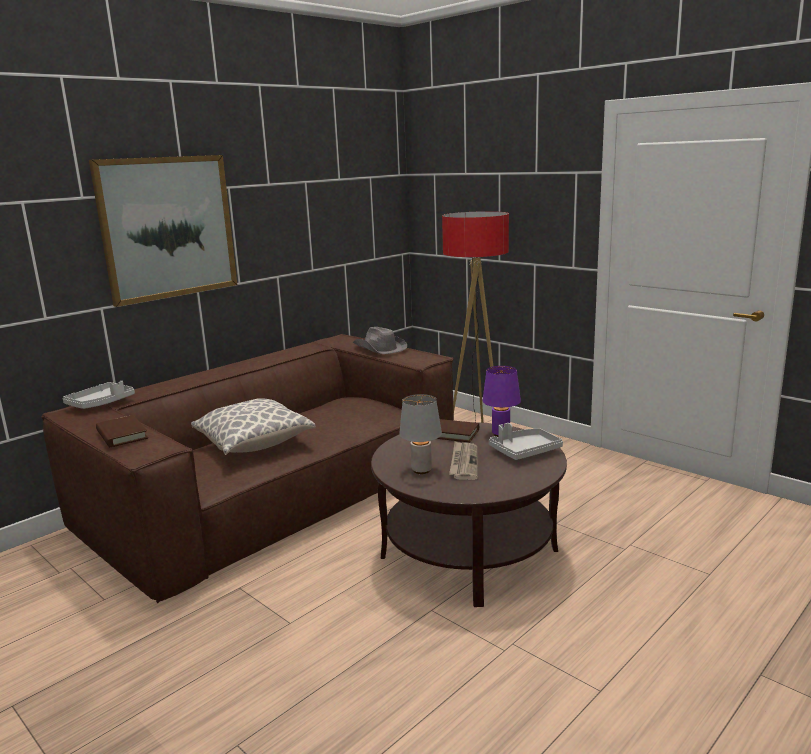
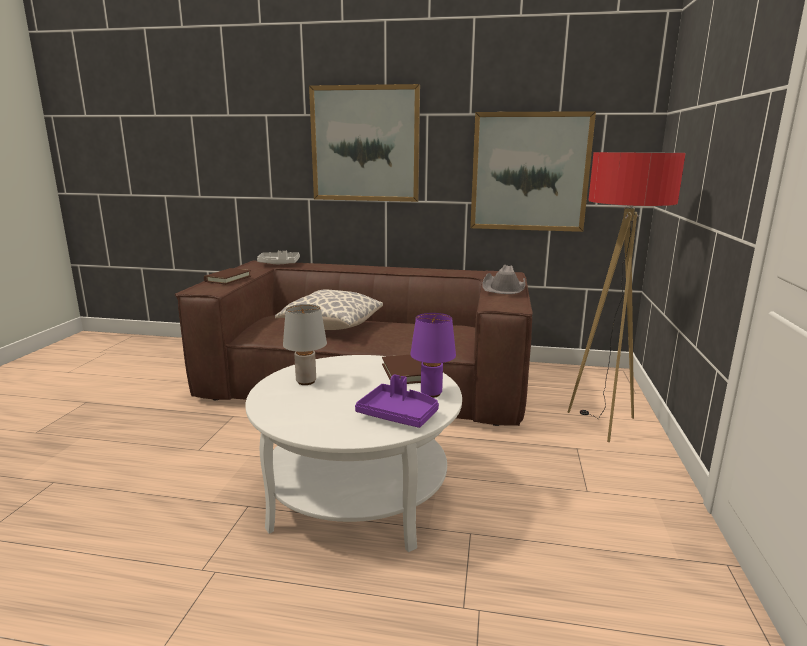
camera: 55 degrees right, 0 degrees up
brown coffee table [371,422,567,607] -> white coffee table [245,355,462,552]
newspaper [449,441,478,480] -> none
grey tray [489,423,563,460] -> purple tray [355,374,439,428]
none -> picture [470,111,596,232]

